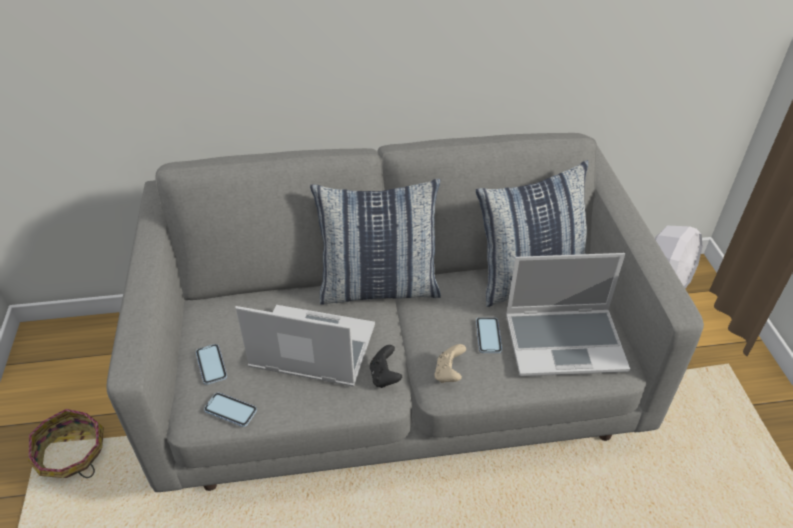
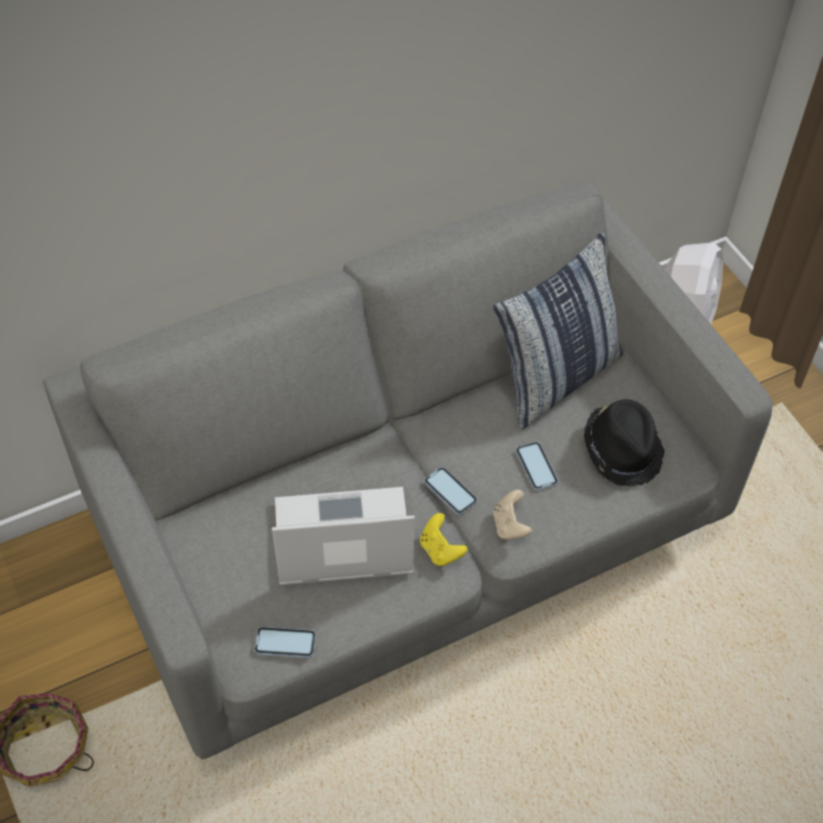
camera: 20 degrees left, 10 degrees up
phone [196,344,227,385] -> phone moved to [424,467,478,515]
pillow [310,179,441,305] -> none
black game controller [370,345,402,388] -> yellow game controller [420,513,468,566]
laptop [506,253,630,377] -> black hat [584,399,665,486]

